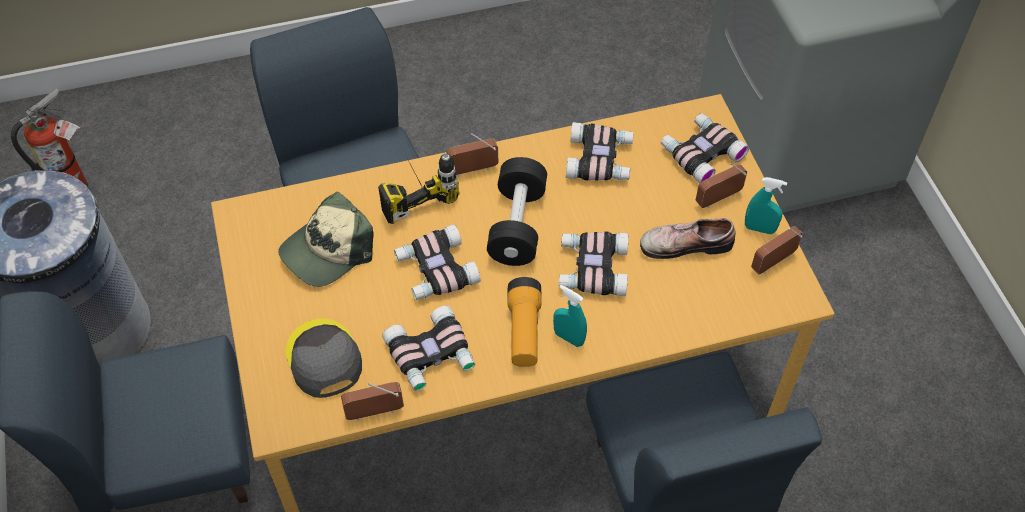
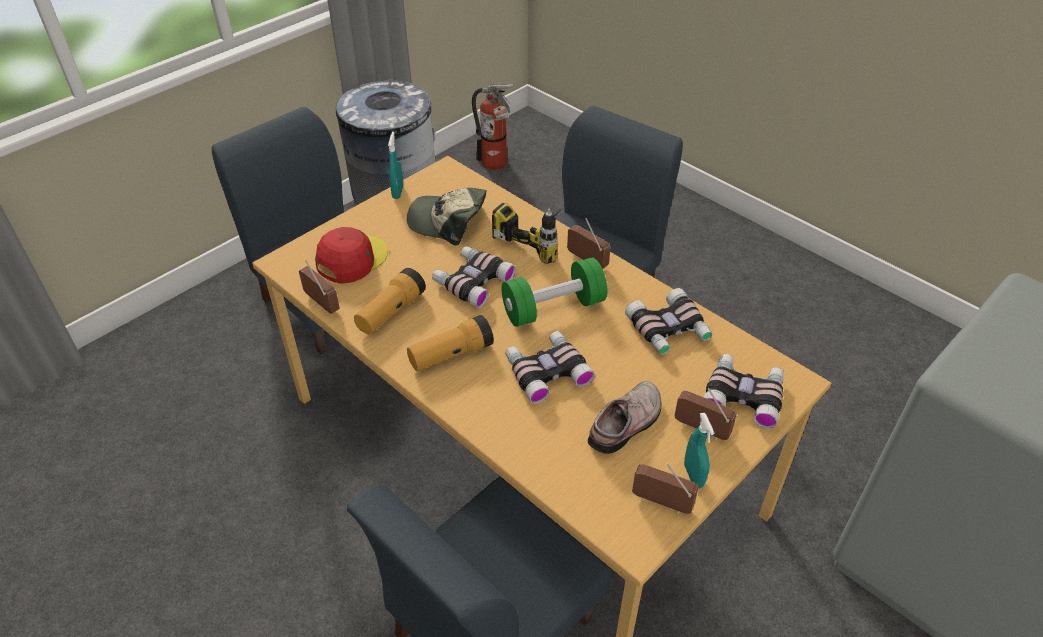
camera: 60 degrees right, 10 degrees down
grey cap [286,319,362,398] -> red cap [315,227,388,284]
binoculars [382,306,475,391] -> flashlight [354,268,426,335]
black dumbbell [487,157,547,266] -> green dumbbell [502,258,607,327]
turquoise spray bottle [553,285,587,347] -> turquoise spray bottle moved to [388,132,403,199]
shoe [640,218,736,259] -> shoe turned 75 degrees clockwise [588,381,662,454]

